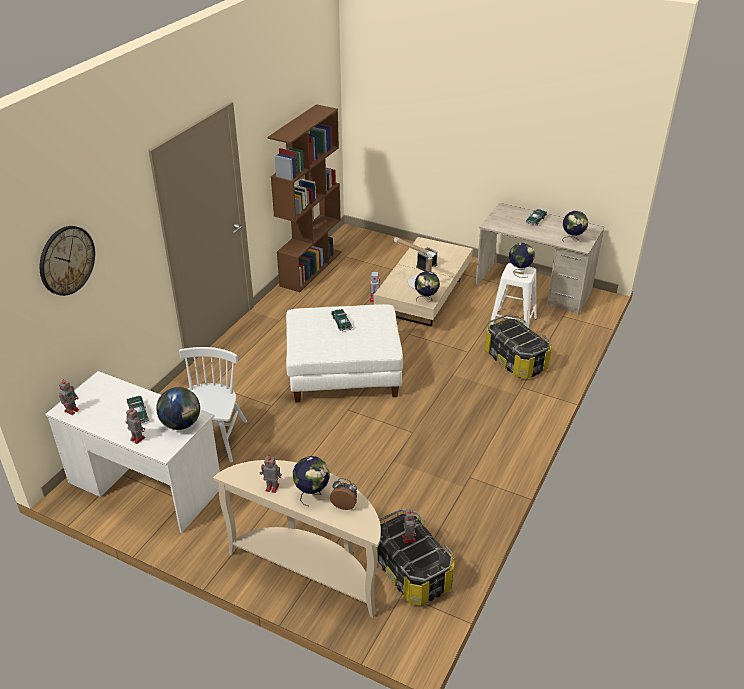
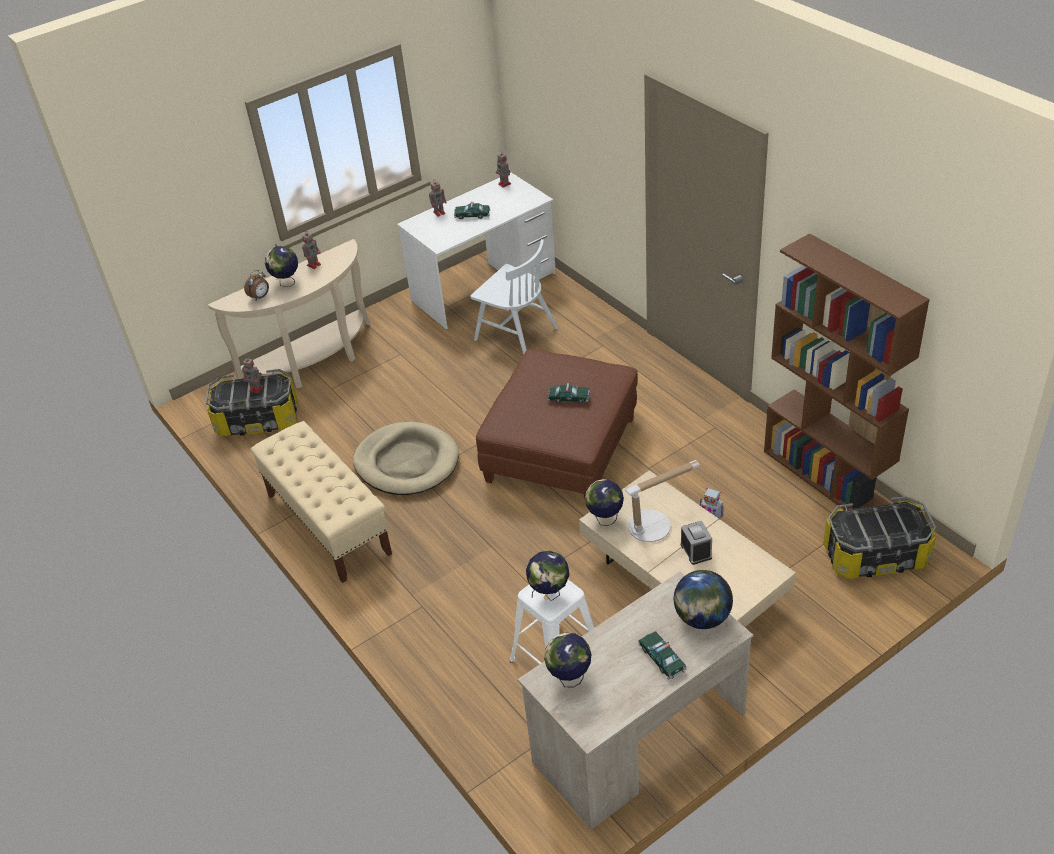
camera: 120 degrees right, 5 degrees up
wall clock [40,226,95,296] -> none
globe [156,387,200,430] -> globe moved to [674,570,733,629]
white ottoman [286,304,403,403] -> brown ottoman [476,349,638,502]
storage box [484,314,551,378] -> storage box moved to [823,496,936,579]
none -> beige bench [250,421,392,583]
none -> beige dog bed [353,422,459,495]

